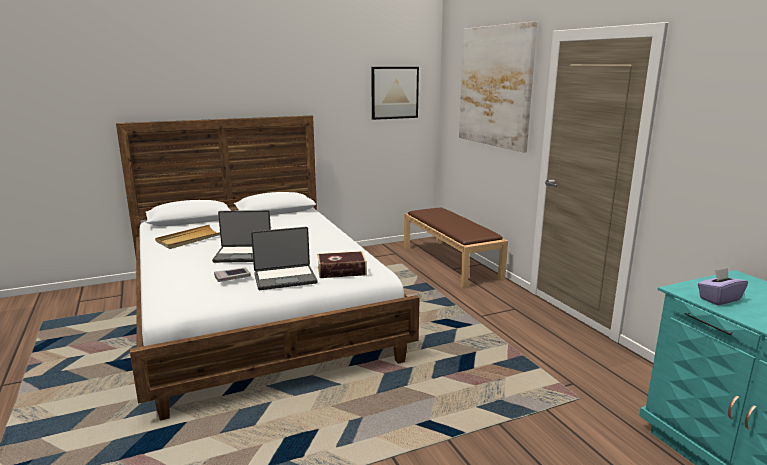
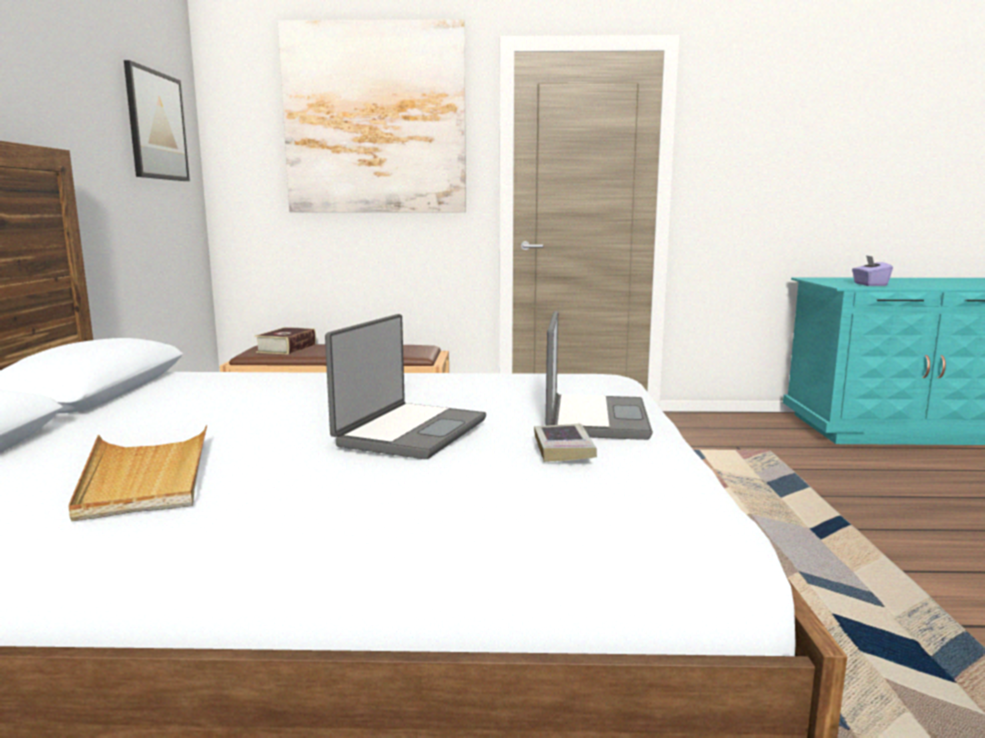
camera: 65 degrees left, 5 degrees down
book [317,251,367,278] -> book moved to [255,327,316,355]

